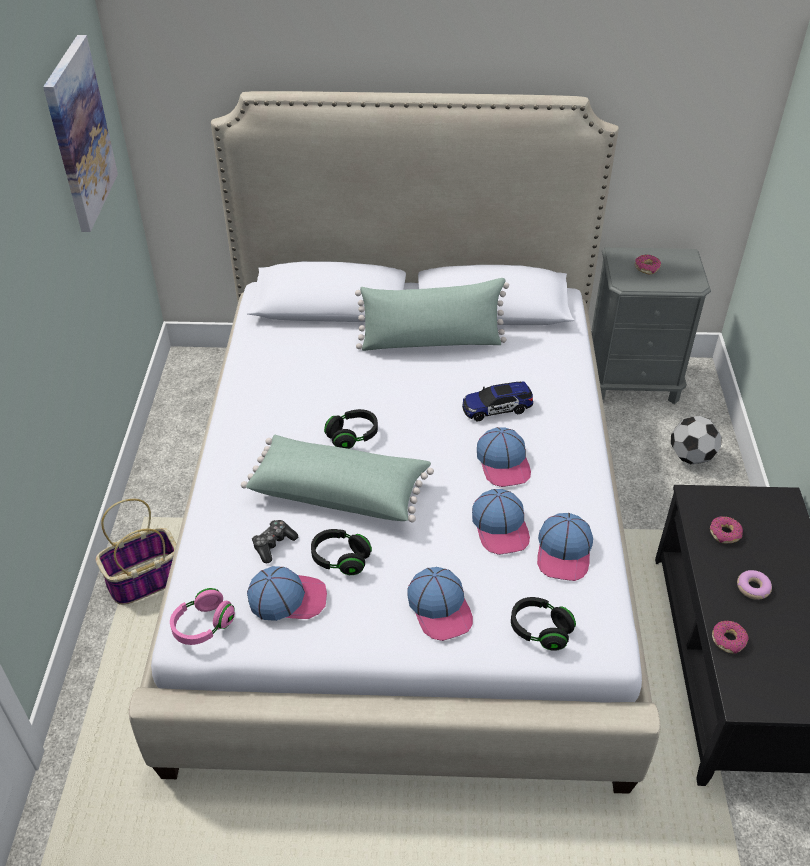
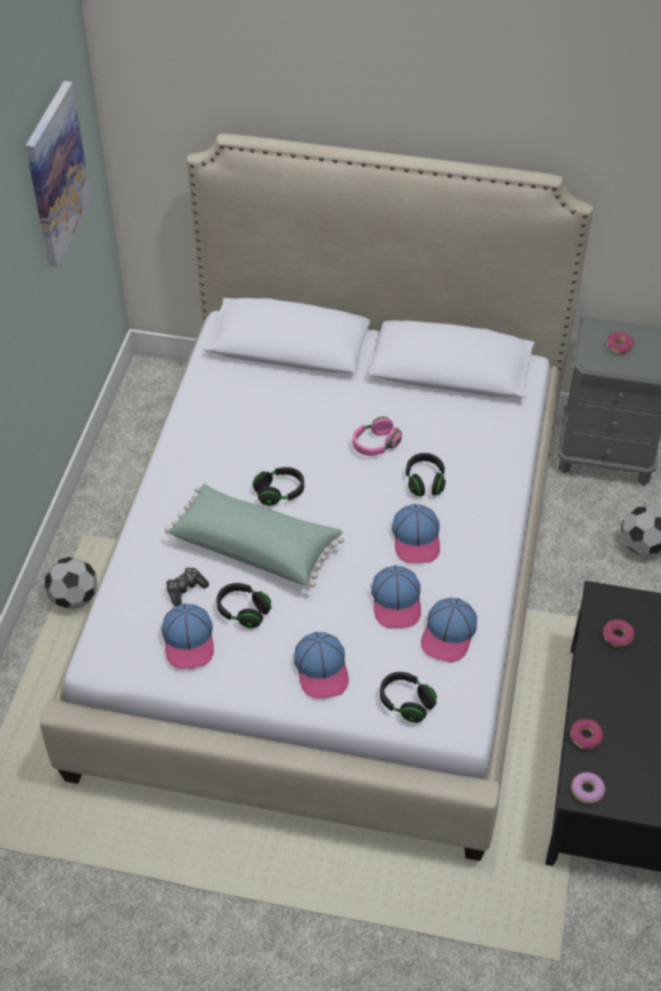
camera: 10 degrees right, 5 degrees up
basket [96,499,176,605] -> football [45,557,97,610]
pink headphones [170,588,235,645] -> pink headphones moved to [353,417,402,456]
cap [247,566,327,621] -> cap turned 75 degrees clockwise [162,604,214,669]
green pillow [355,278,509,351] -> none
toy car [462,382,533,422] -> black headphones [406,453,446,496]
donut [737,570,772,600] -> donut moved to [571,772,606,804]

